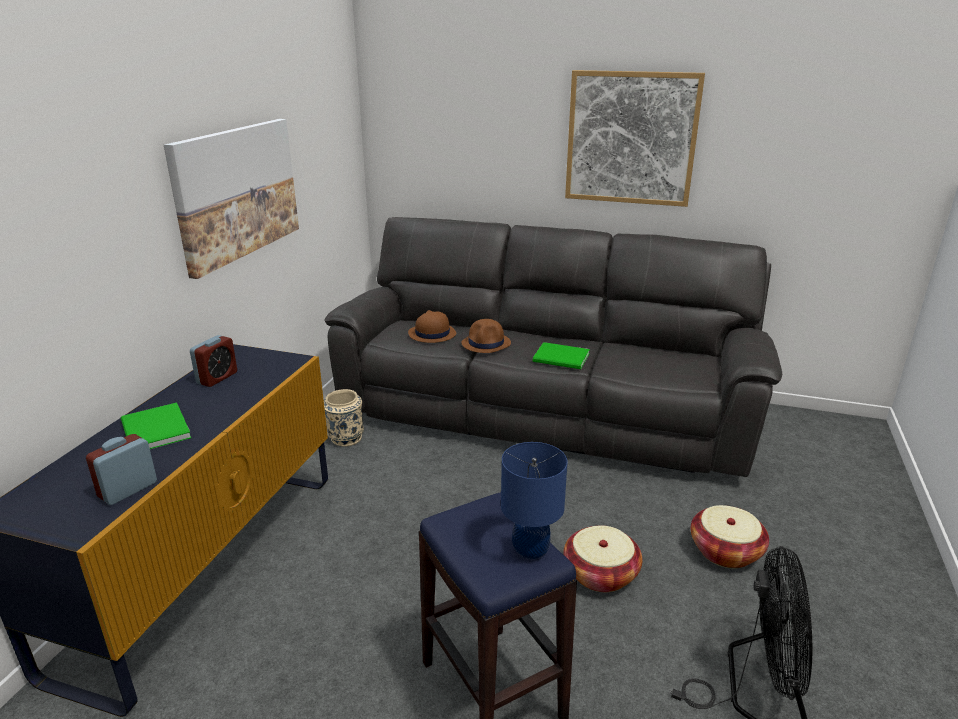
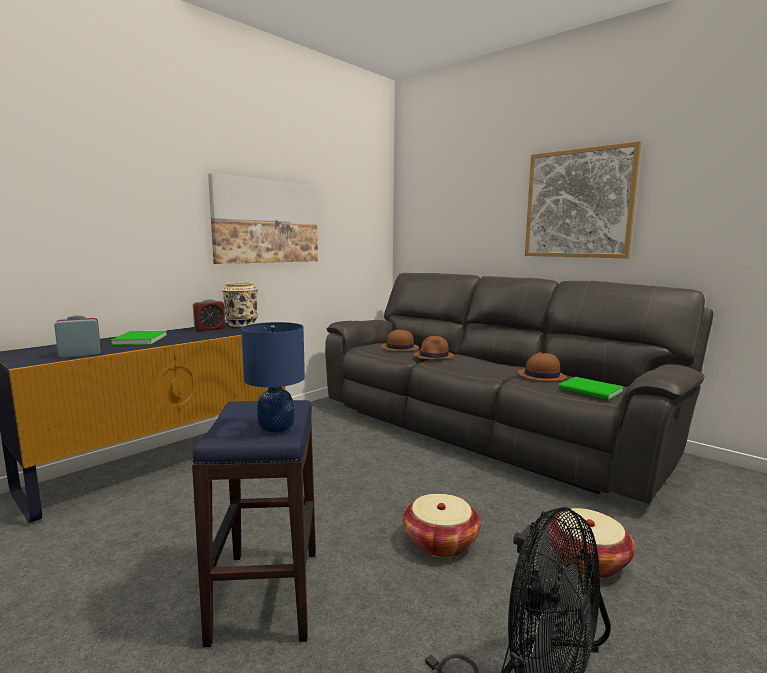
camera: 25 degrees right, 15 degrees down
beige vase [324,389,364,447] -> beige vase moved to [222,282,258,327]
green book [533,342,590,369] -> green book moved to [558,377,624,400]
none -> brown hat [518,352,567,381]

